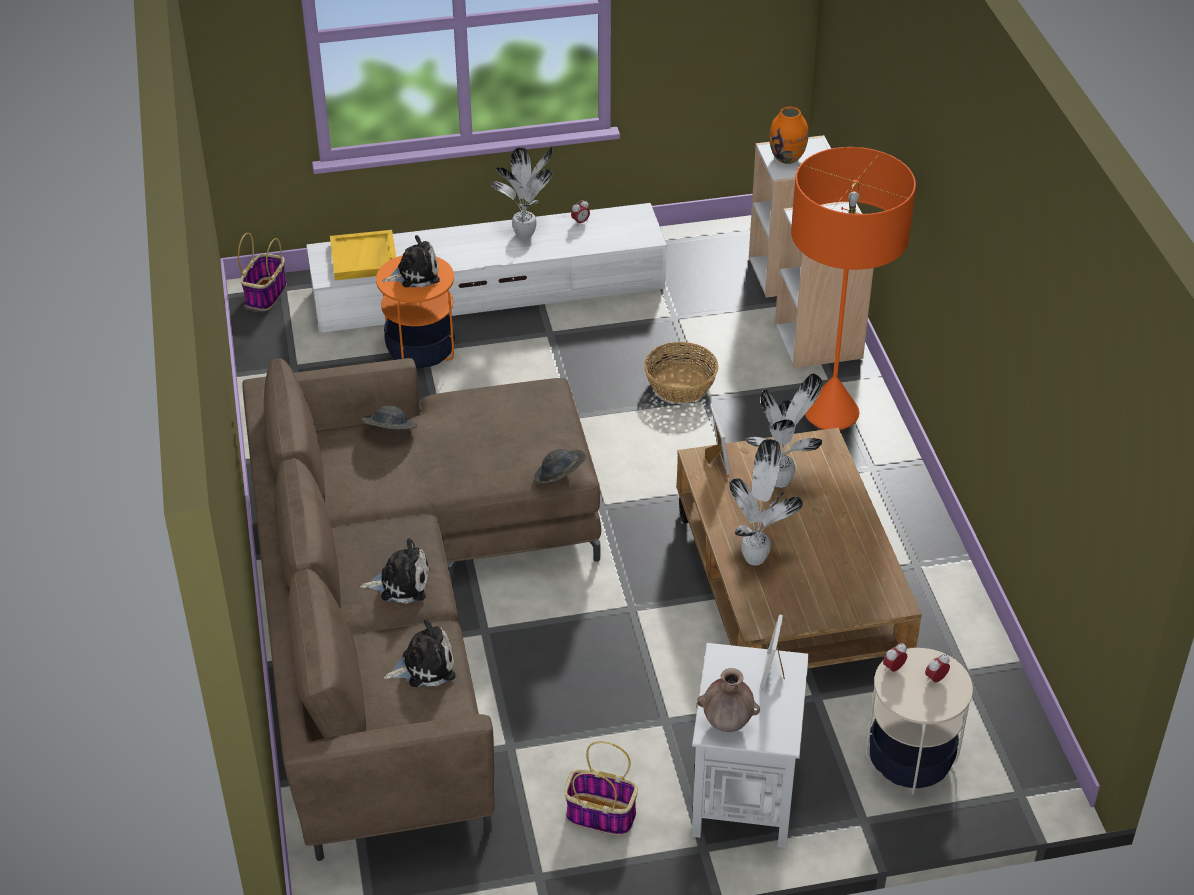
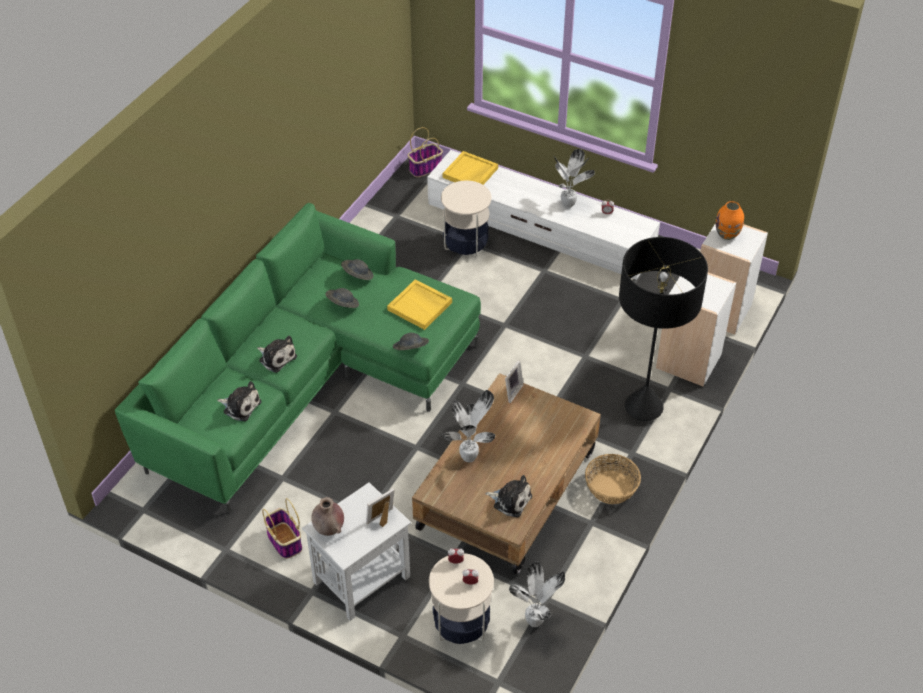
camera: 40 degrees right, 5 degrees up
brown sofa [242,358,601,861] -> green sofa [115,203,481,513]
orange side table [376,255,455,368] -> beige side table [441,181,491,257]
plush toy [382,235,440,287] -> plush toy moved to [485,475,532,517]
basket [644,342,719,403] -> basket moved to [585,454,641,504]
potted plant [745,374,822,488] -> potted plant moved to [509,562,565,627]
orange floor lamp [791,147,916,430] -> black floor lamp [619,237,708,421]
none -> grey hat [325,288,359,308]
none -> yellow tray [387,279,452,330]

